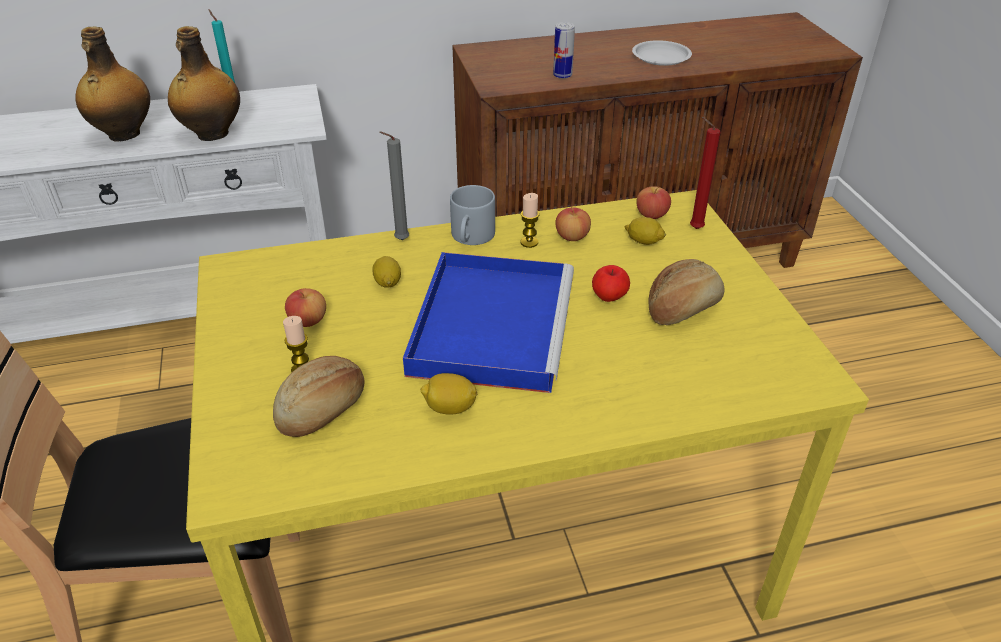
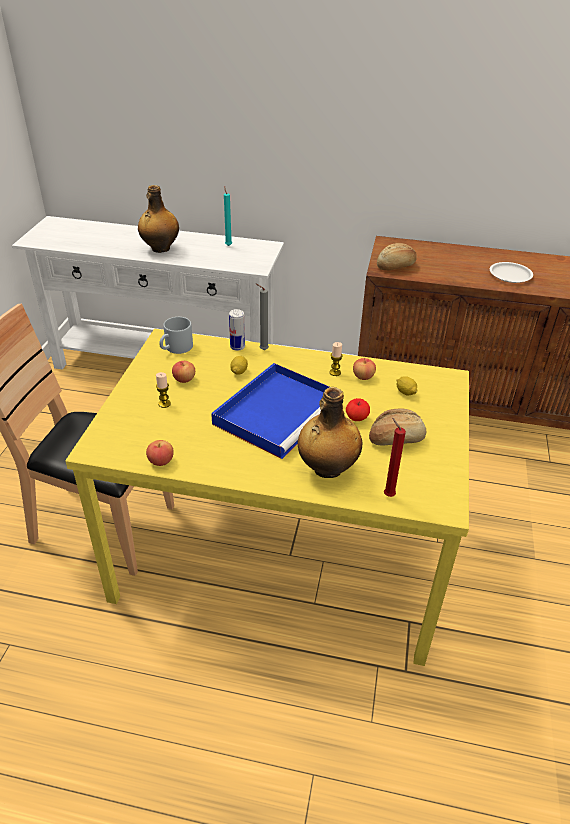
camera: 25 degrees right, 0 degrees up
bottle [168,26,240,141] -> bottle moved to [297,387,363,478]
bread [273,356,365,437] -> bread moved to [377,243,417,270]
lemon [421,373,477,415] -> none
grey mug [450,185,495,245] -> grey mug moved to [159,317,193,354]
can [553,22,575,79] -> can moved to [229,309,245,351]
apple [636,186,671,219] -> apple moved to [146,440,174,466]
red candle [690,117,720,229] -> red candle moved to [384,418,406,497]

